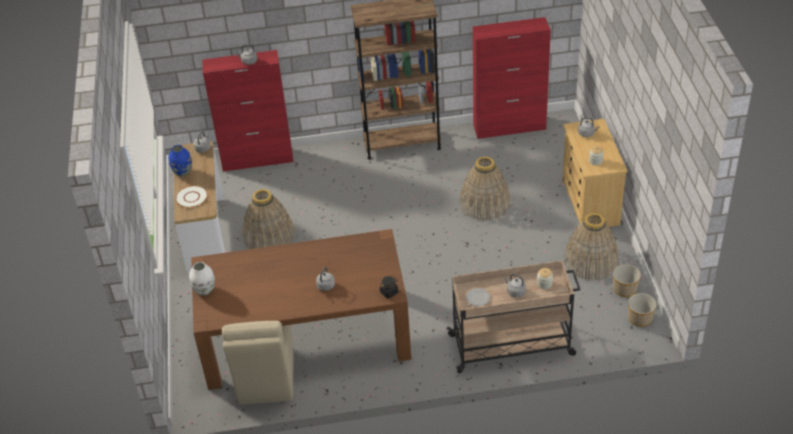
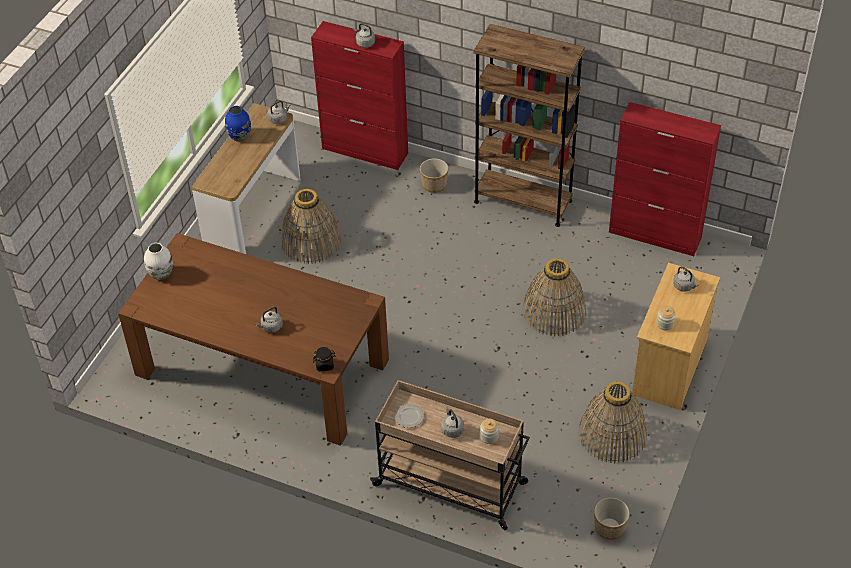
camera: 30 degrees right, 5 degrees up
white plate [176,186,208,208] -> none
beige chair [222,321,293,405] -> none
planter [613,264,641,297] -> planter moved to [420,158,448,193]

